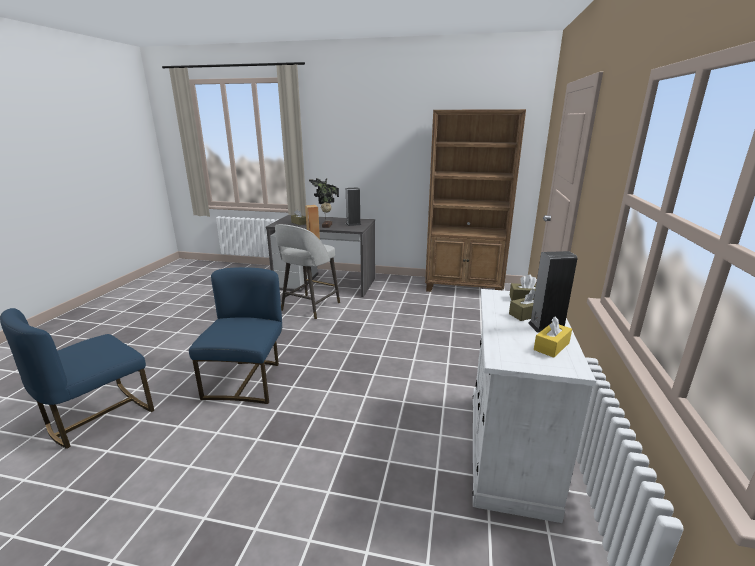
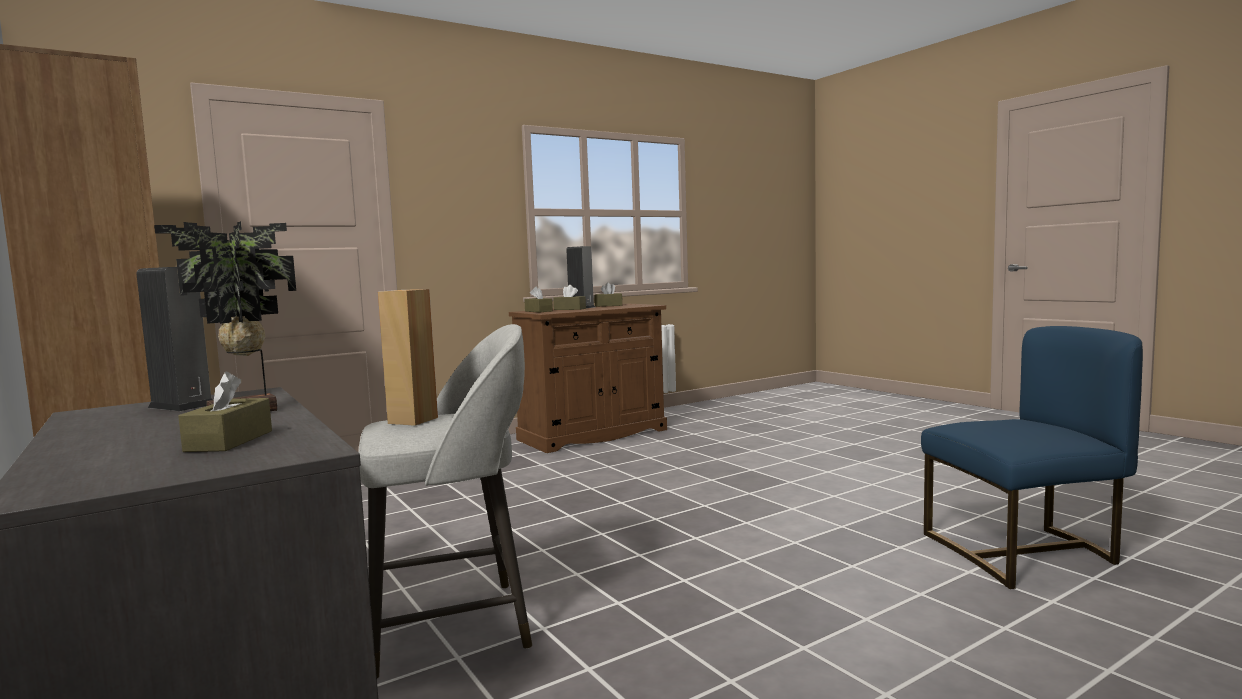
camera: 135 degrees left, 15 degrees down
blue chair [189,267,282,404] -> none
white cabinet [472,289,596,523] -> brown cabinet [509,304,667,453]
yellow tissue box [534,316,572,358] -> brown tissue box [594,283,622,307]

